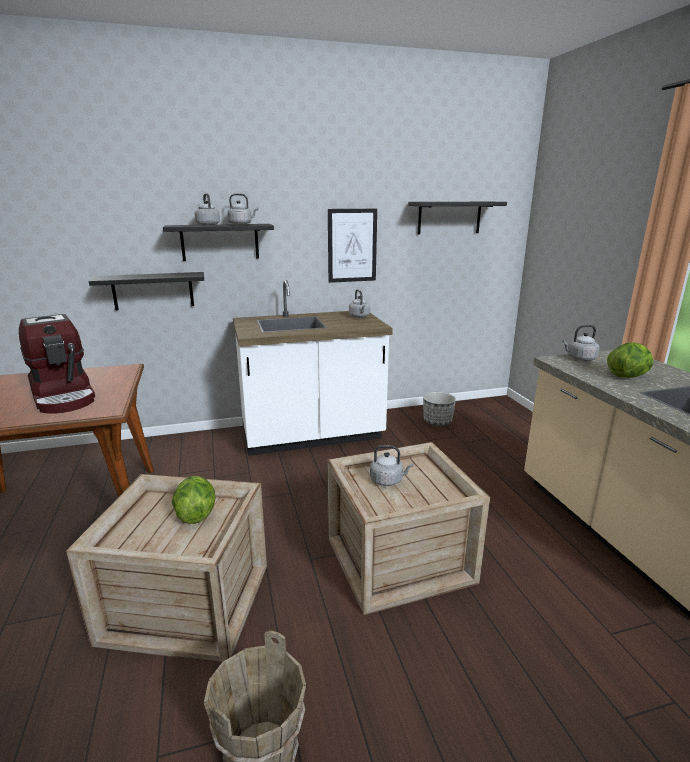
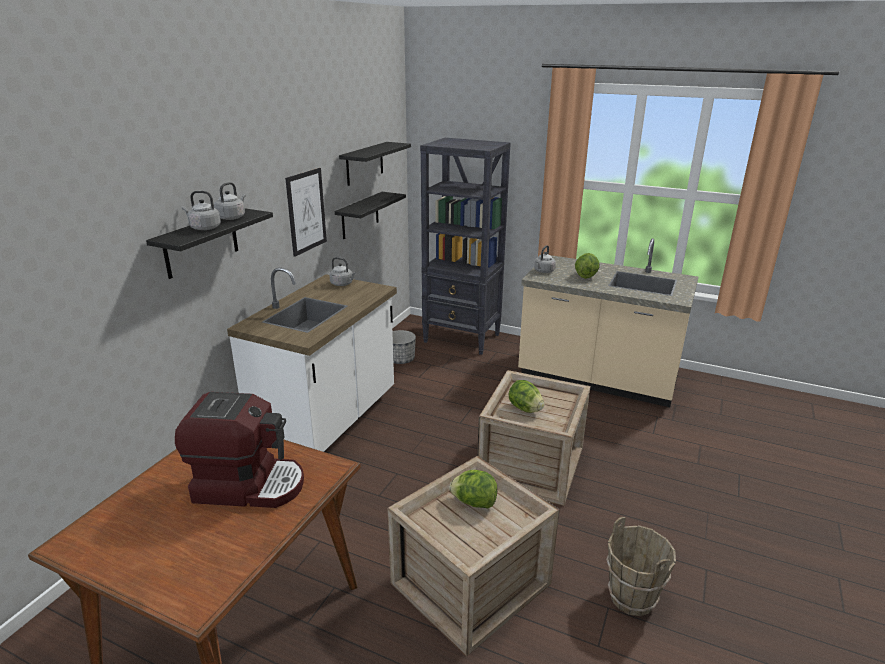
camera: 50 degrees left, 5 degrees up
black shelf [89,272,204,310] -> black shelf moved to [335,192,406,239]
grey kettle [370,445,413,486] -> lettuce [508,380,544,413]
none -> black bookcase [420,138,511,355]

